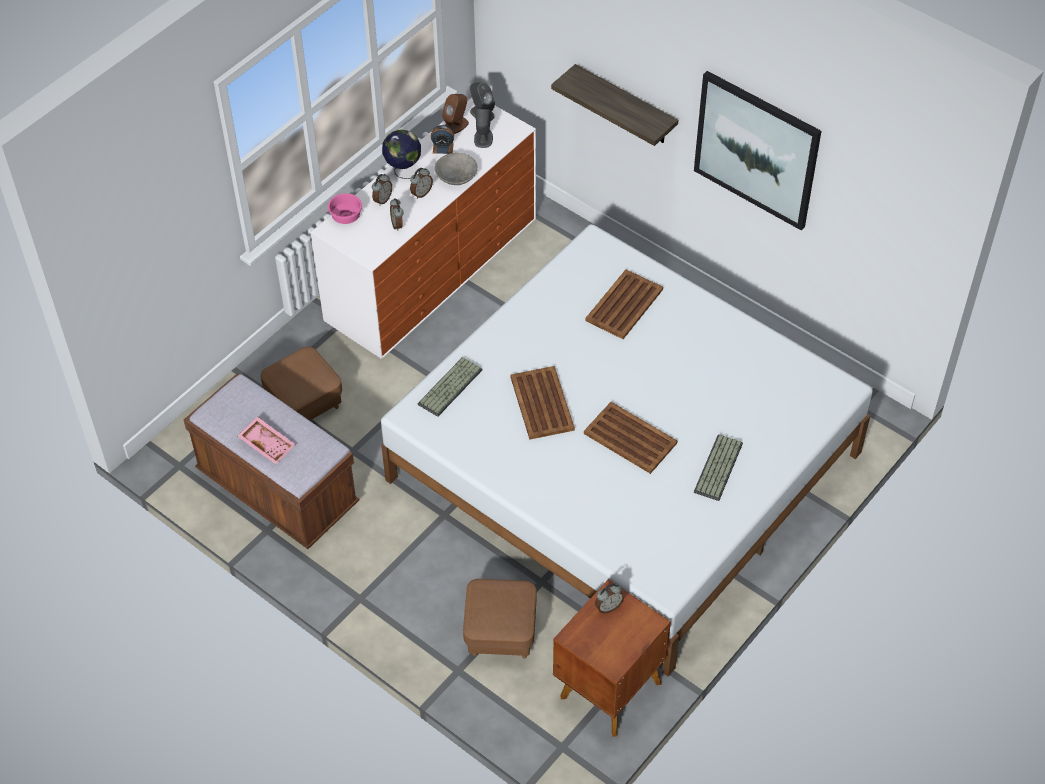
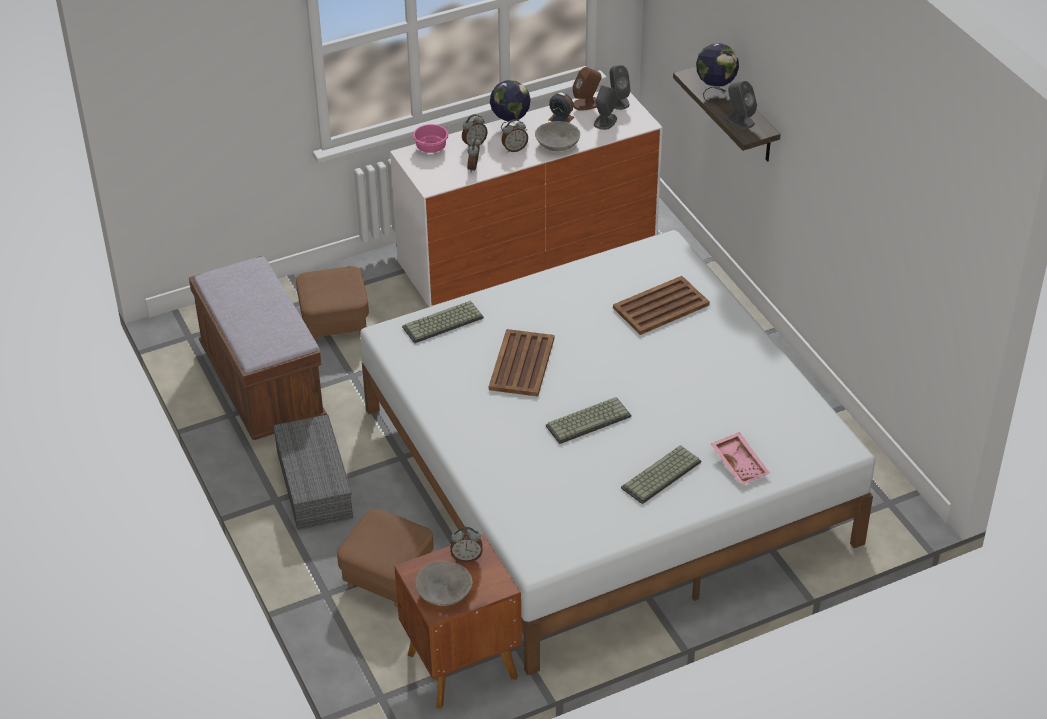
camera: 25 degrees right, 10 degrees down
pink tray [238,417,296,464] -> pink tray moved to [711,432,770,485]
brown tray [584,402,677,474] -> keyboard [546,397,631,444]
picture [694,71,821,230] -> none
none -> grey storage box [273,414,353,530]
none -> grey bowl [415,561,473,606]
none -> globe [696,43,739,104]
none -> grey speaker [726,81,757,129]

